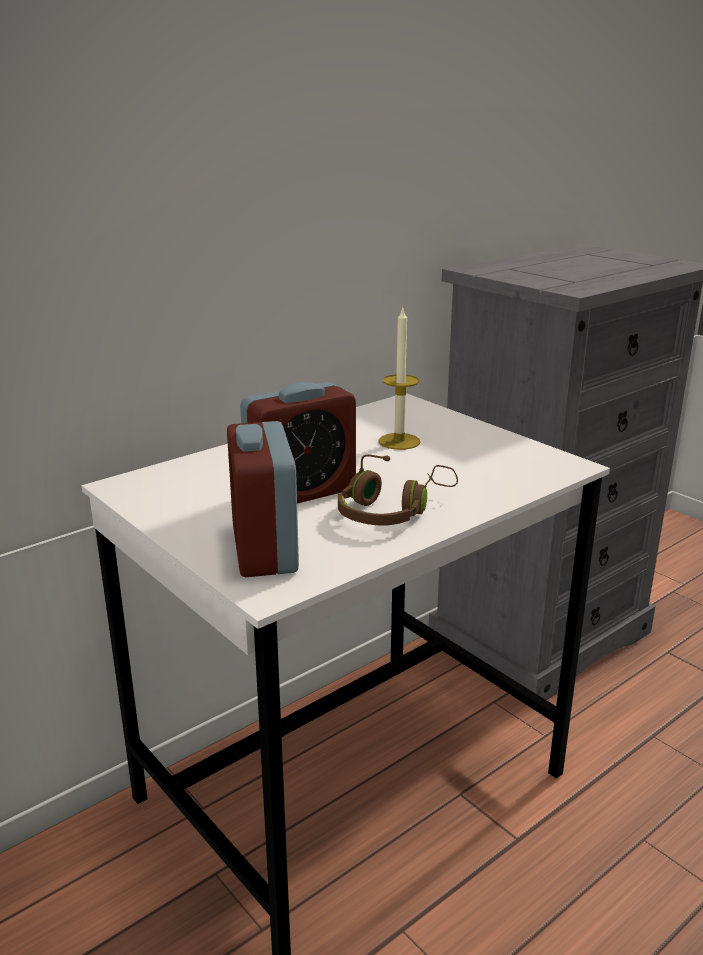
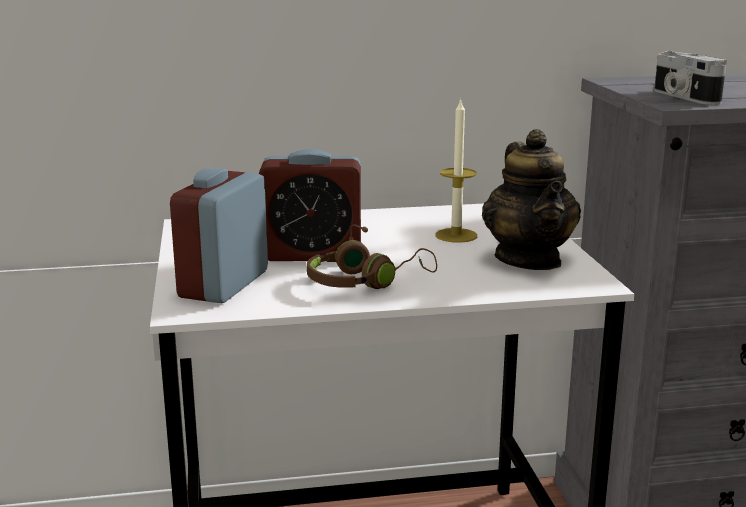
camera: 30 degrees right, 5 degrees down
none -> teapot [482,129,581,270]
none -> camera [654,51,727,105]

